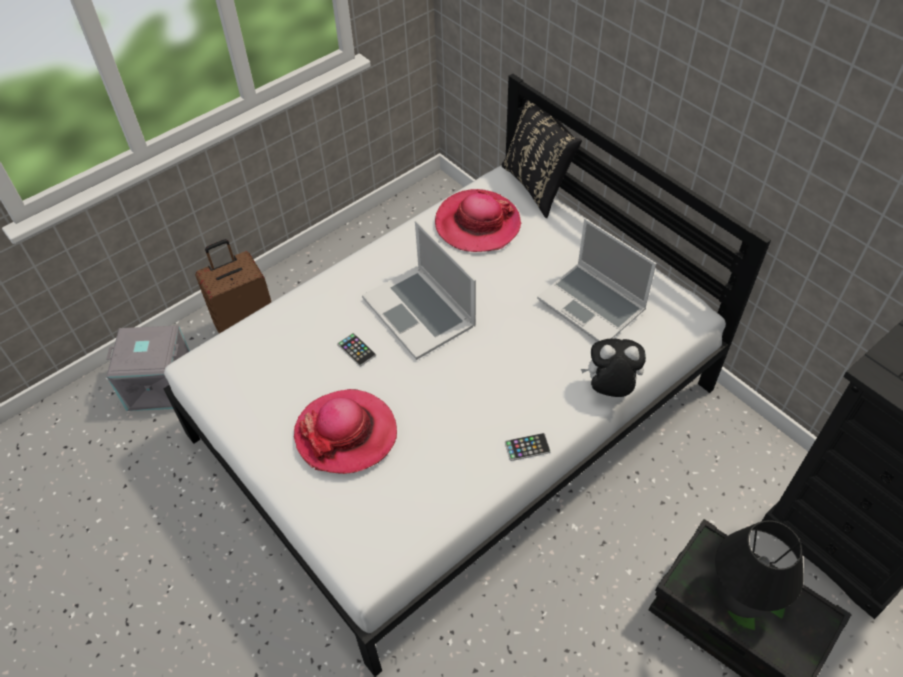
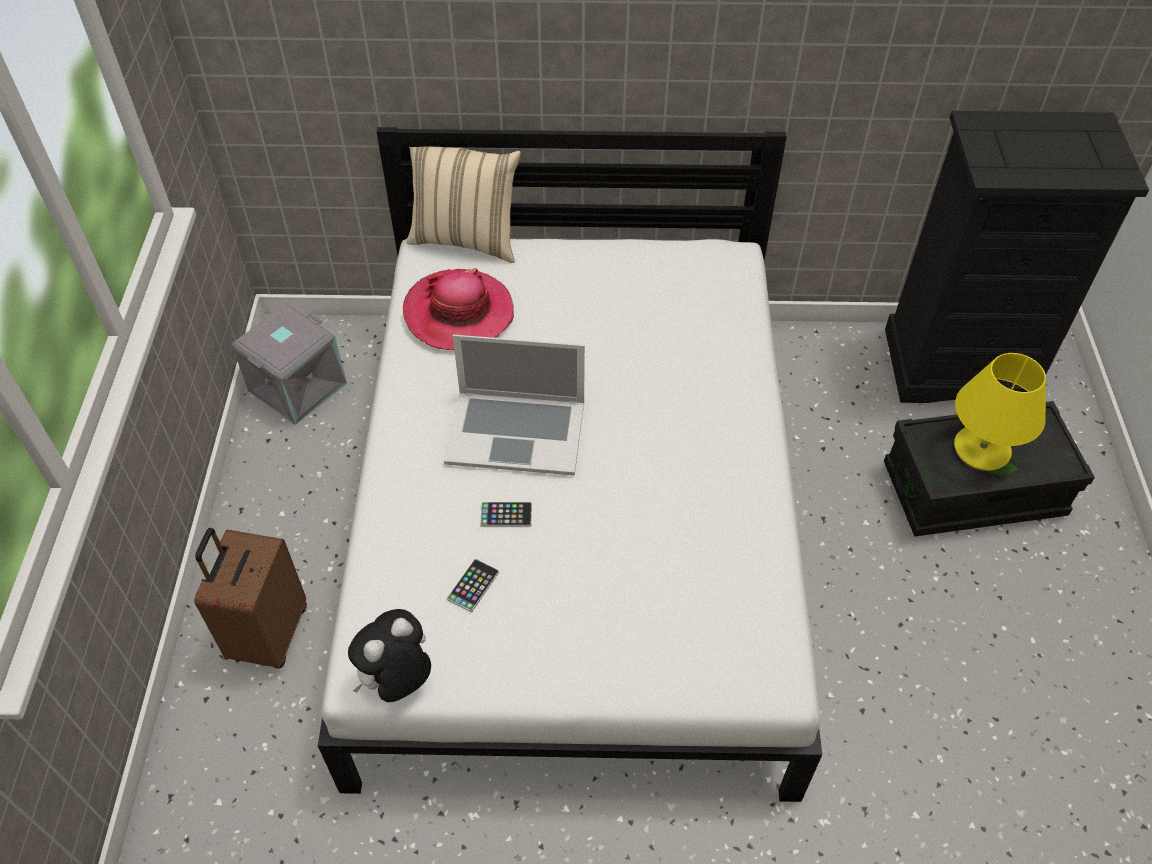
camera: 50 degrees left, 0 degrees up
grey storage box [107,325,190,411] -> grey storage box moved to [231,304,347,425]
hat [294,389,397,474] -> none
black pillow [502,99,582,218] -> beige pillow [406,147,521,263]
phone [505,433,551,461] -> phone moved to [447,559,499,612]
laptop [537,218,656,342] -> none
plush toy [581,338,646,397] -> plush toy moved to [348,609,431,702]
black table lamp [715,520,804,618] -> yellow table lamp [954,353,1046,471]

